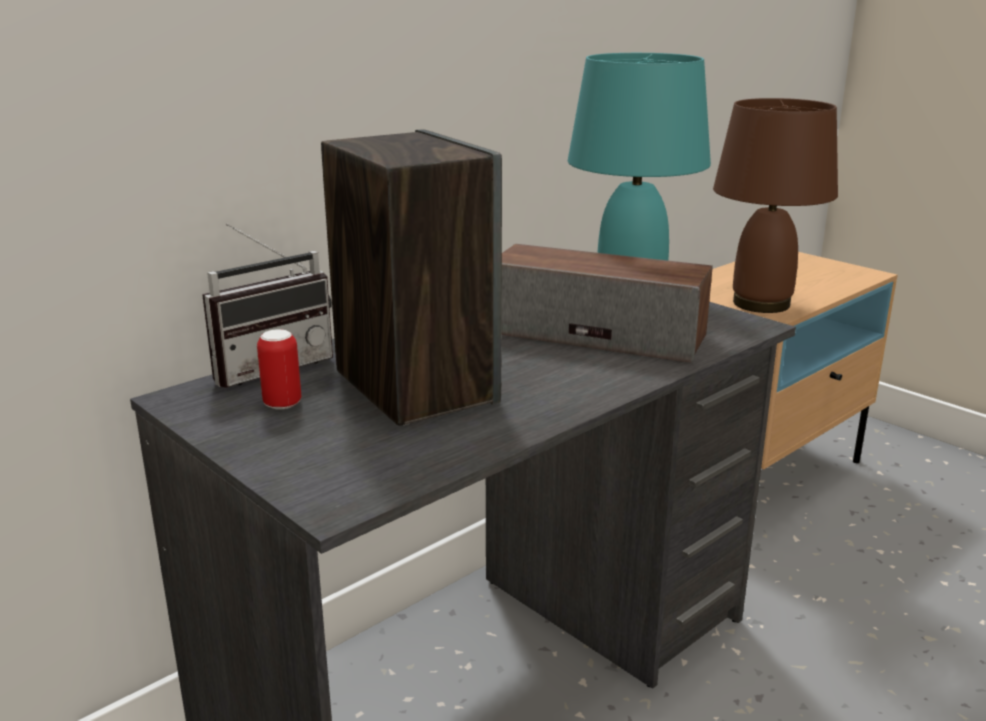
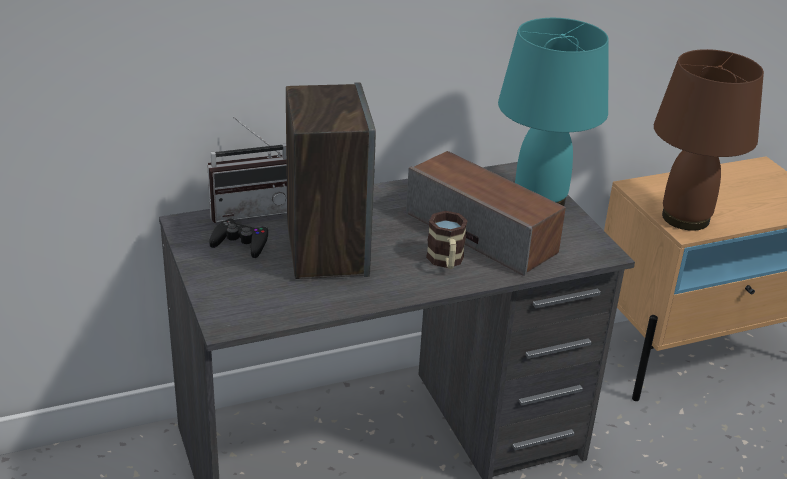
camera: 20 degrees right, 10 degrees up
can [257,329,301,410] -> black game controller [209,218,268,258]
none -> mug [426,211,468,269]

